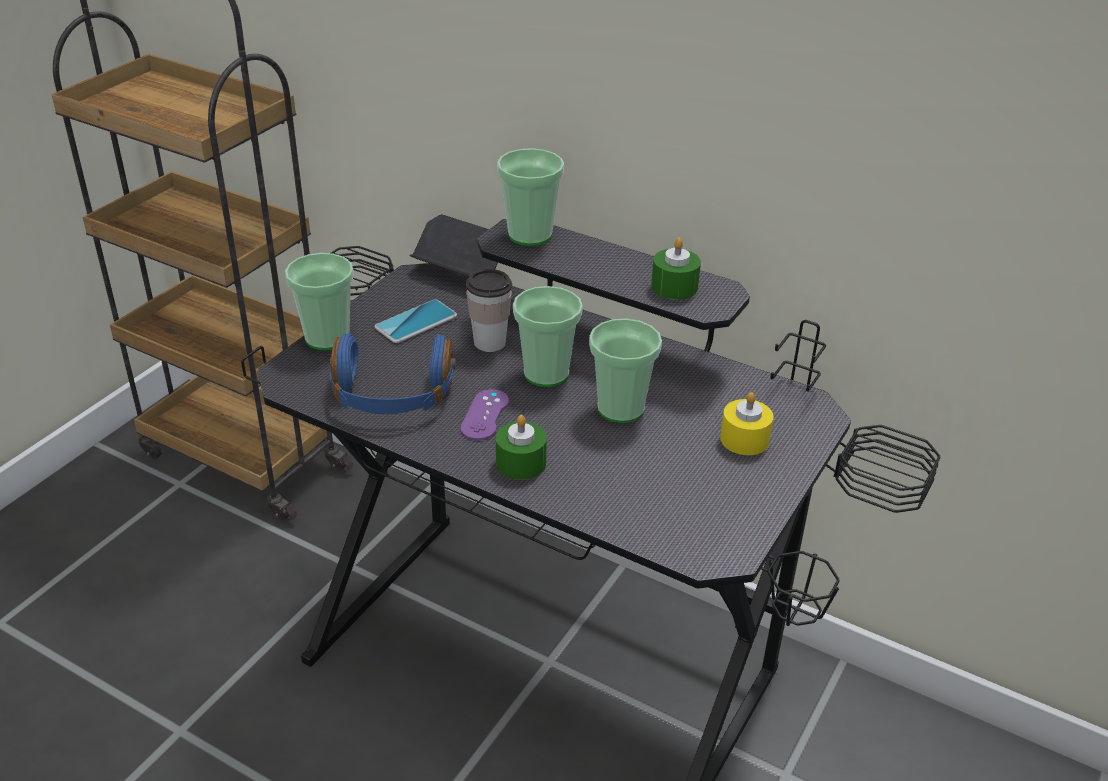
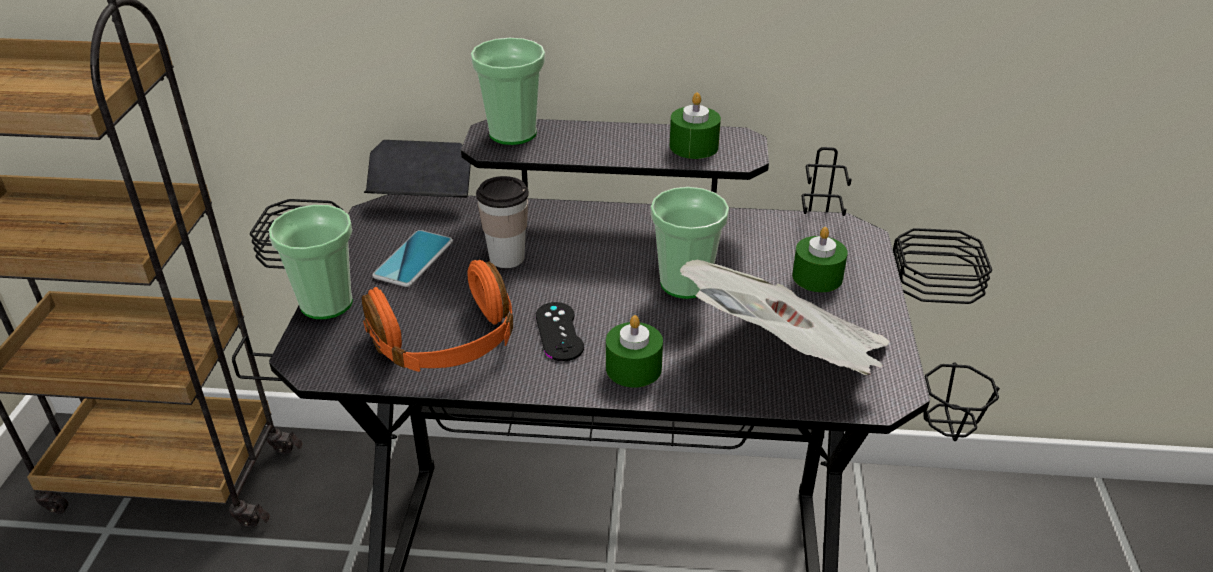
camera: 25 degrees left, 0 degrees up
blue headphones [330,333,456,414] -> orange headphones [362,260,513,372]
purple game controller [460,389,509,440] -> black game controller [536,302,584,361]
cup [513,286,583,387] -> none
yellow candle [720,392,774,455] -> green candle [792,227,848,292]
none -> newspaper [680,260,890,375]

